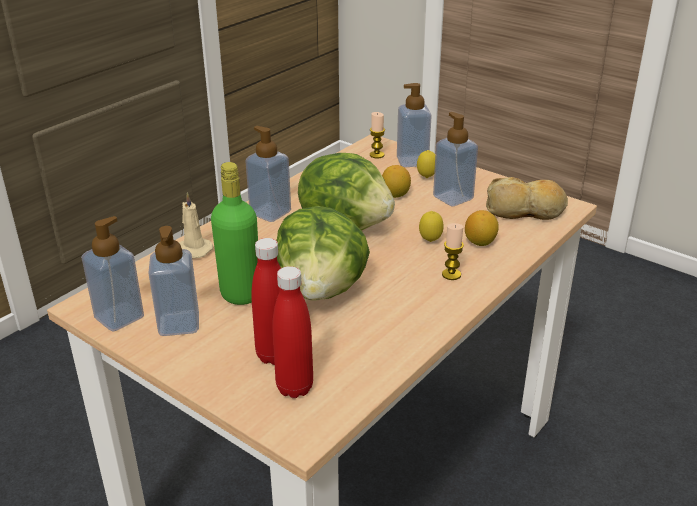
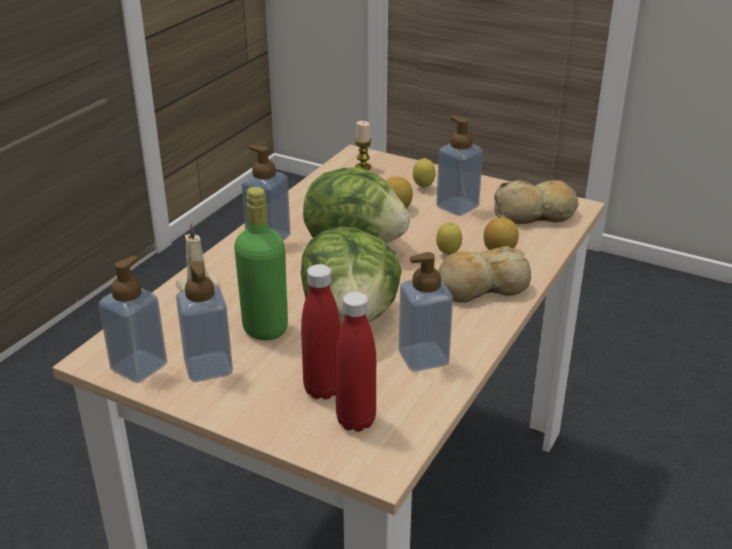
camera: 10 degrees left, 0 degrees up
soap dispenser [397,83,432,167] -> soap dispenser moved to [399,252,453,372]
candle [442,223,464,280] -> bread [438,246,531,303]

